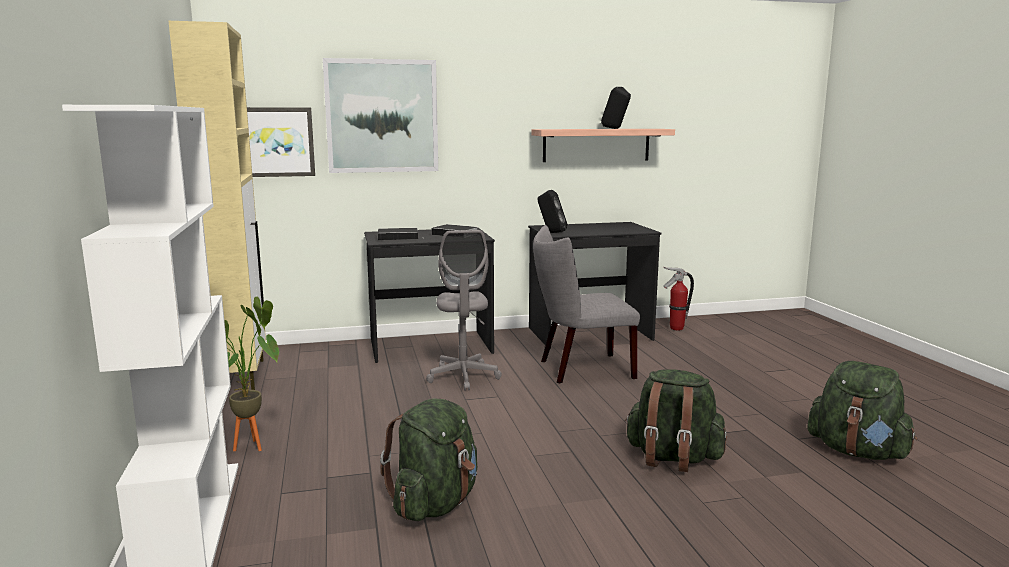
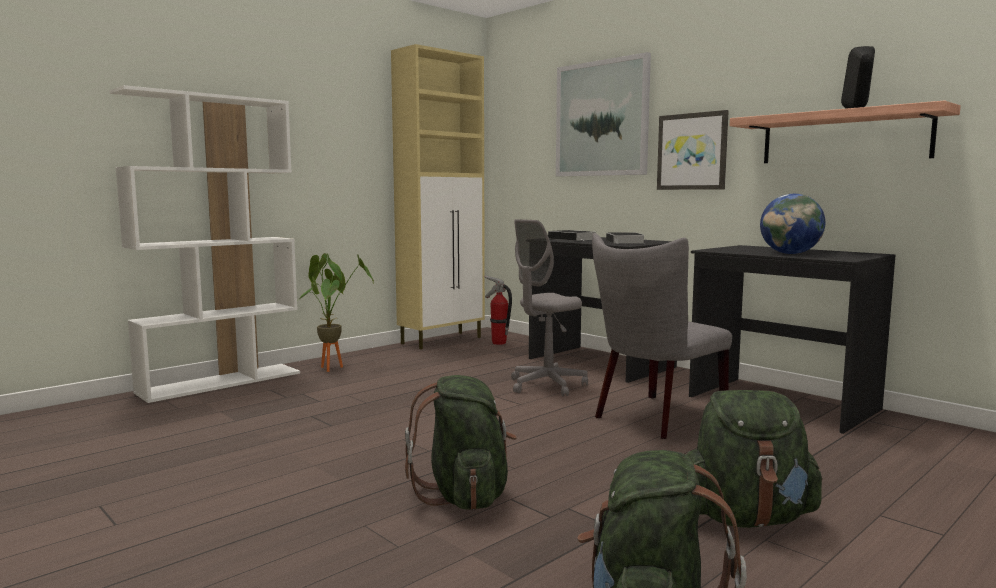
camera: 60 degrees right, 5 degrees down
picture [247,107,315,177] -> picture moved to [657,110,729,190]
green backpack [380,398,477,521] -> green backpack moved to [686,390,823,528]
grey chair [533,225,640,383] -> grey chair turned 90 degrees counterclockwise [592,233,732,439]
black speaker [538,190,567,233] -> none
fire extinguisher [663,267,694,330] -> fire extinguisher moved to [484,275,512,345]
none -> globe [760,194,825,254]

